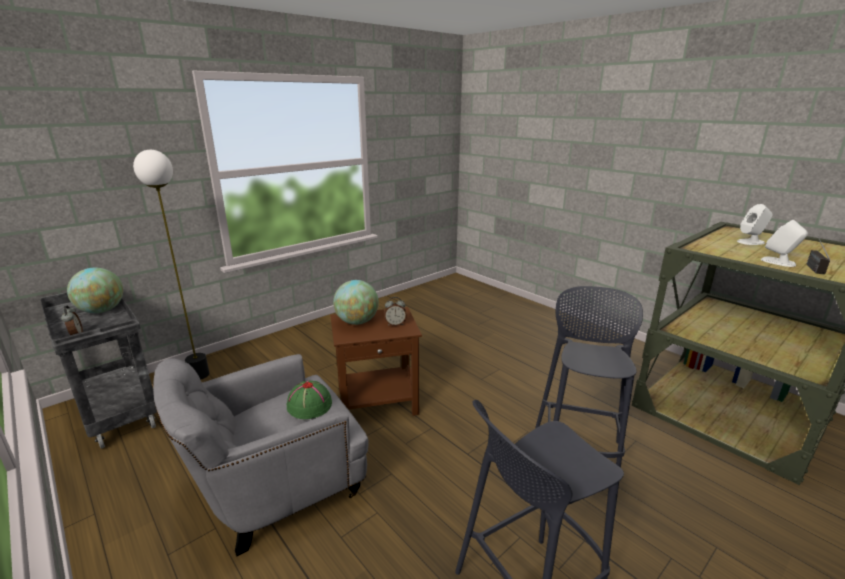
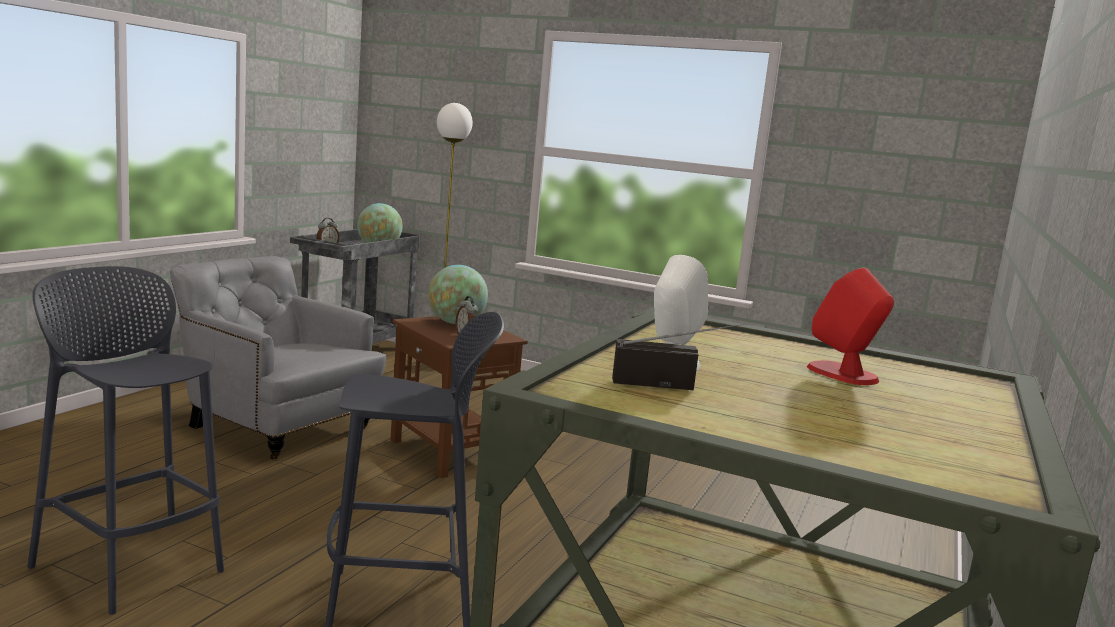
camera: 65 degrees right, 10 degrees down
green hat [287,381,332,419] -> none
white speaker [737,204,773,245] -> red speaker [807,268,894,385]

